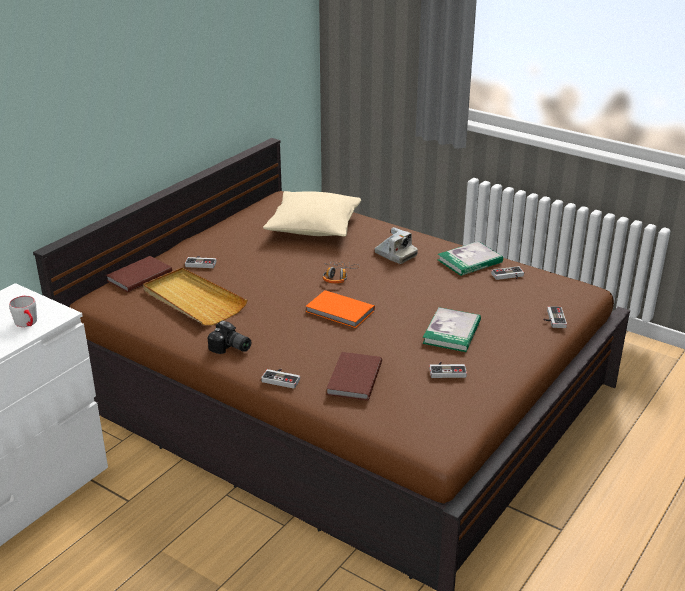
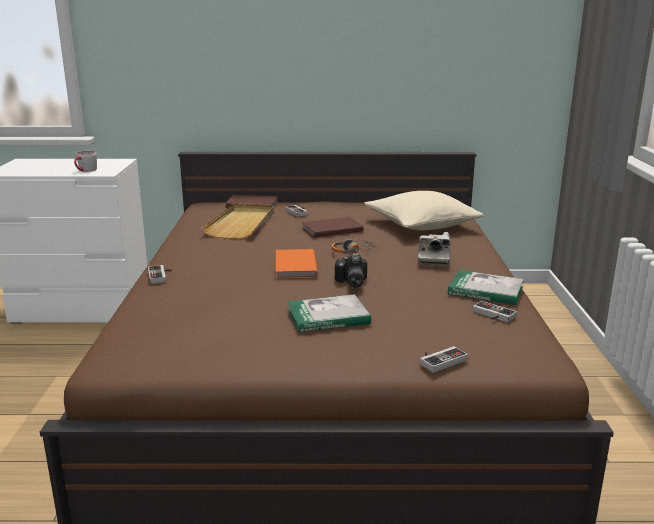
camera: 55 degrees right, 10 degrees down
camera [207,321,251,354] -> camera moved to [335,253,367,288]
brown book [326,352,382,401] -> brown book moved to [302,217,363,238]
game controller [429,362,467,378] -> none

